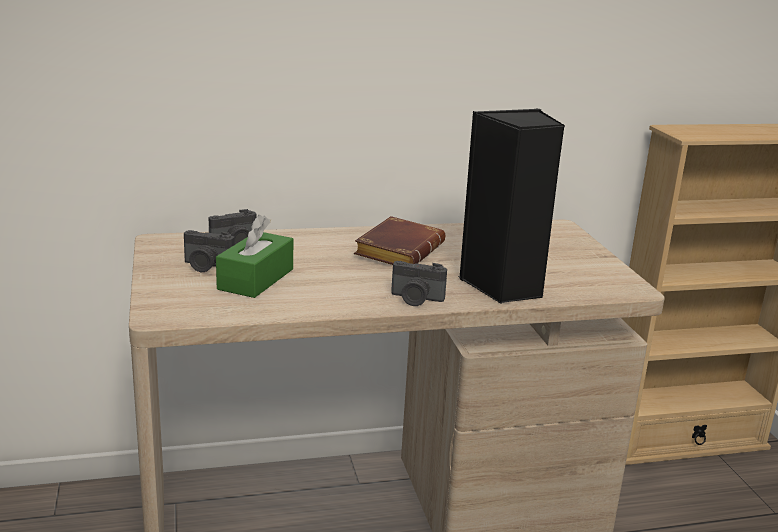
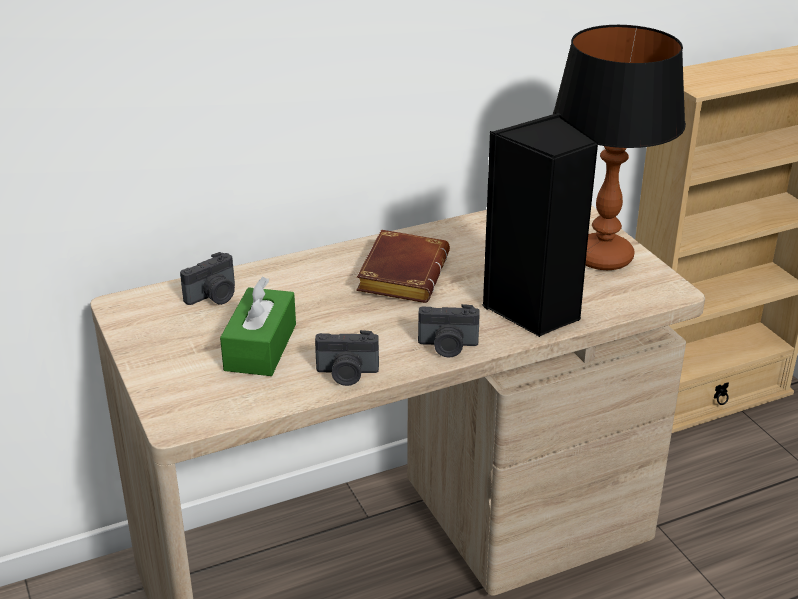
camera: 10 degrees left, 10 degrees up
camera [184,230,234,272] -> camera moved to [315,330,379,386]
none -> table lamp [553,25,686,270]

